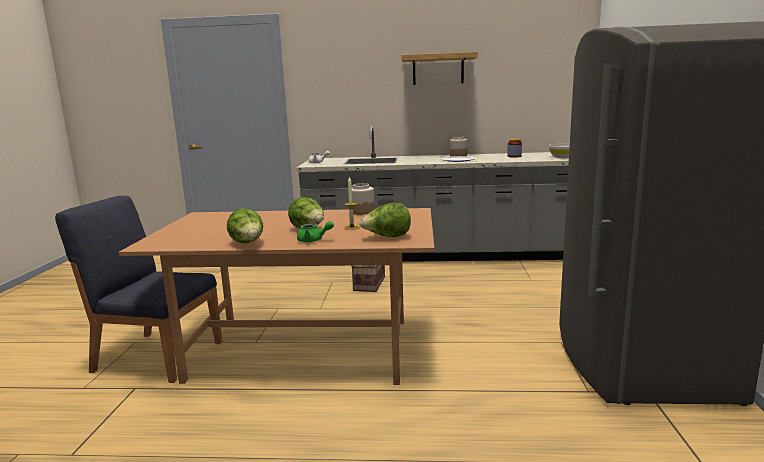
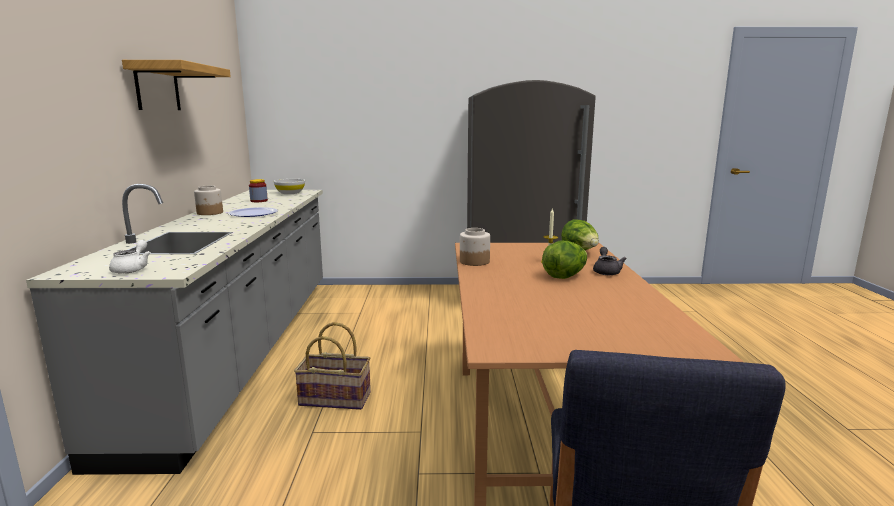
camera: 95 degrees left, 0 degrees up
lettuce [227,208,263,243] -> none
green teapot [297,221,334,242] -> grey teapot [593,247,627,275]

